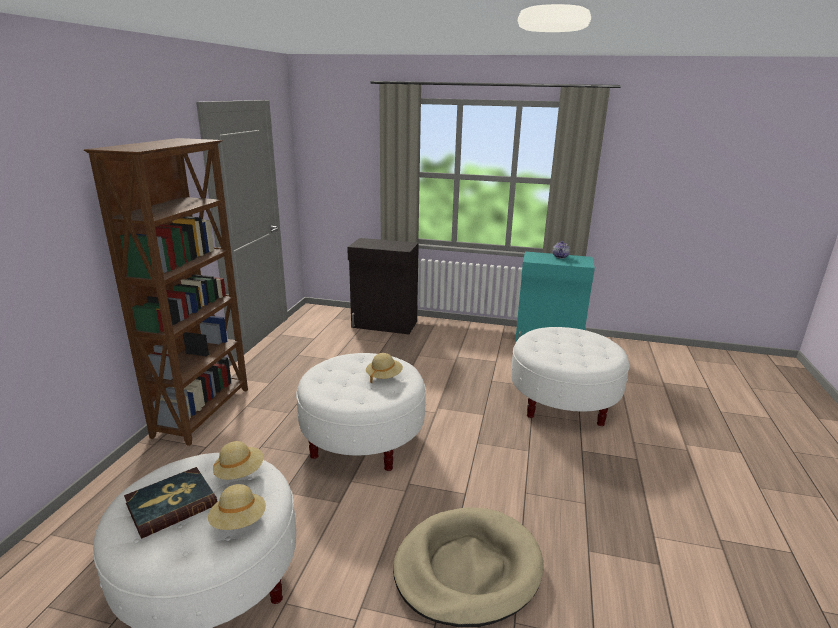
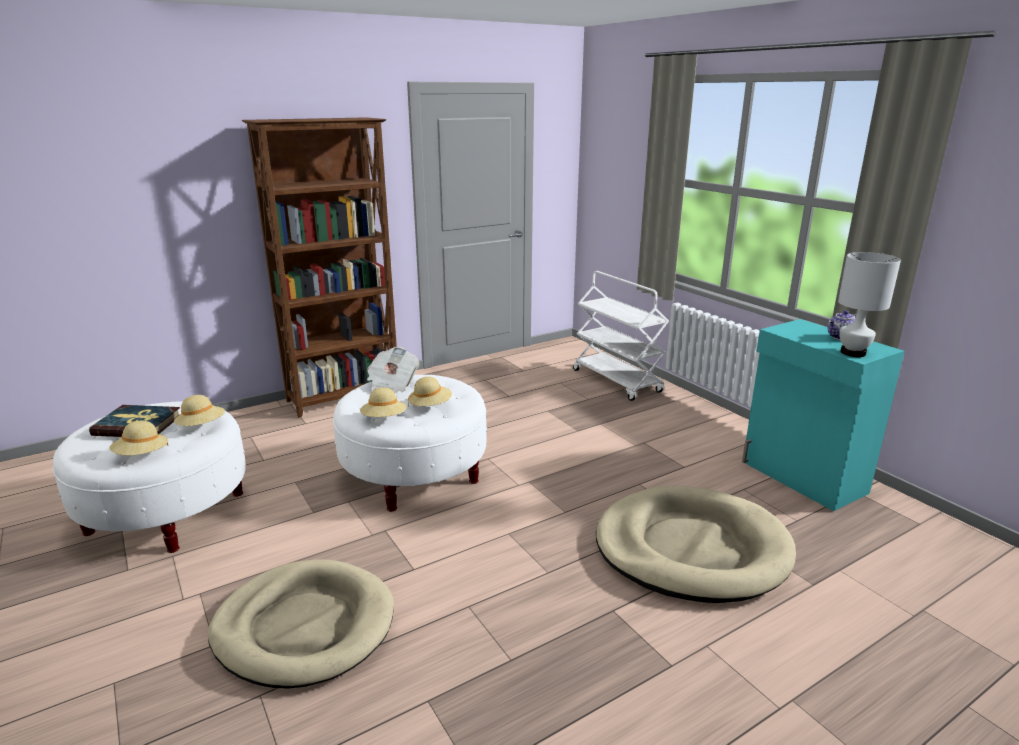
camera: 45 degrees right, 0 degrees up
black cabinet [347,238,419,334] -> white cart [573,271,669,401]
white ottoman [511,327,629,426] -> beige dog bed [596,486,796,603]
none -> beige hat [360,387,406,417]
none -> newspaper [367,347,419,393]
none -> white table lamp [838,252,901,357]

